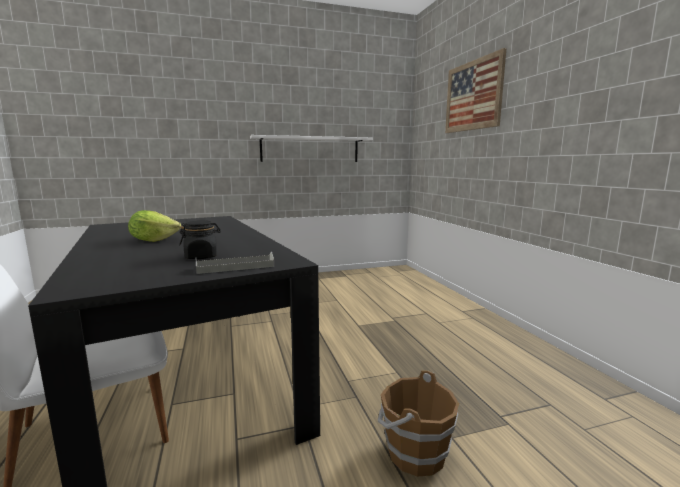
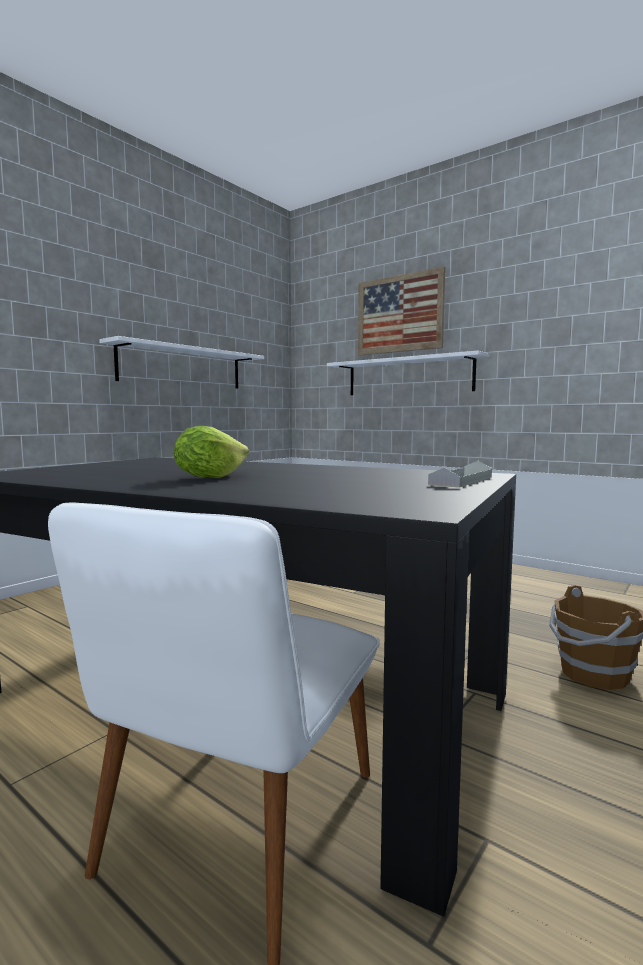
camera: 35 degrees left, 5 degrees down
black jar [179,220,221,259] -> none
none -> white shelf [327,351,490,395]

